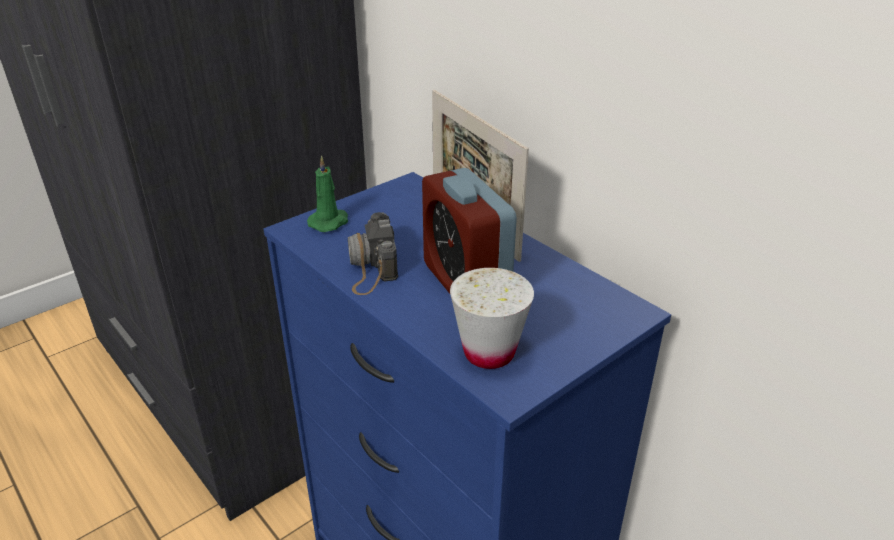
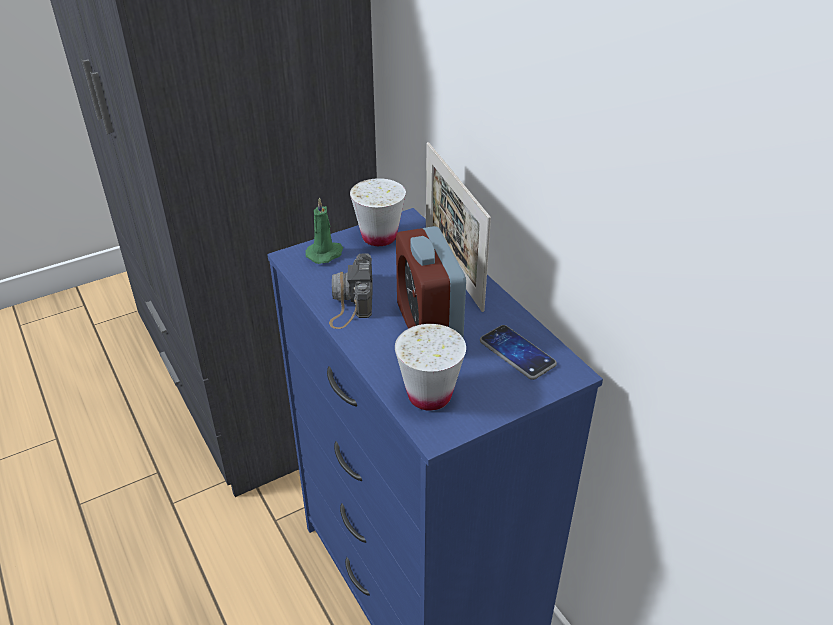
camera: 10 degrees right, 5 degrees up
none -> white cup [350,178,406,246]
none -> phone [480,325,557,380]

